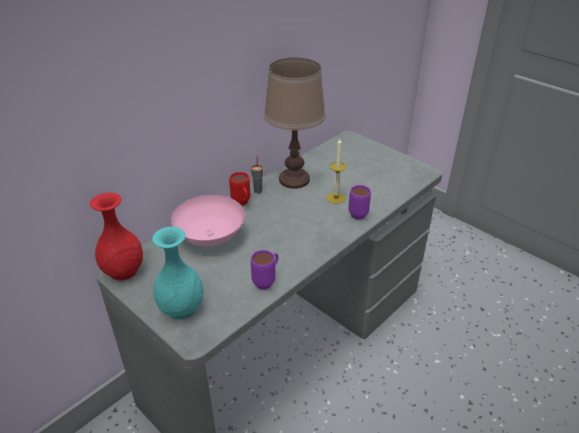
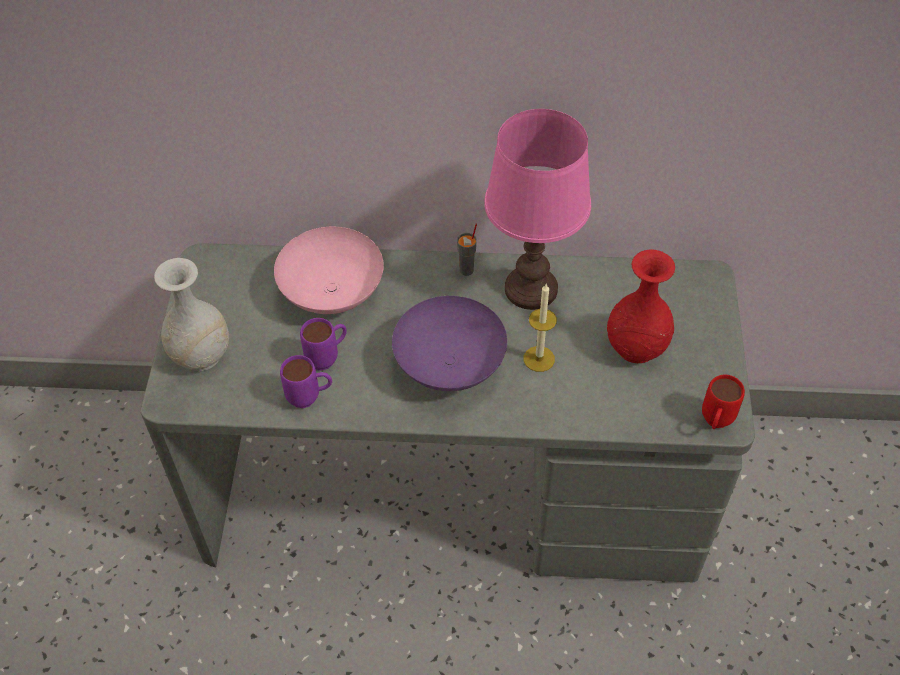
camera: 50 degrees right, 15 degrees up
red vase [90,193,143,281] -> red vase moved to [607,249,675,363]
turquoise vase [152,227,204,319] -> white vase [154,258,229,371]
red mug [229,172,250,206] -> red mug moved to [702,374,745,429]
brown table lamp [264,57,326,189] -> pink table lamp [484,109,591,310]
purple mug [349,185,371,220] -> purple mug moved to [300,318,347,370]
none -> purple bowl [392,296,507,391]

